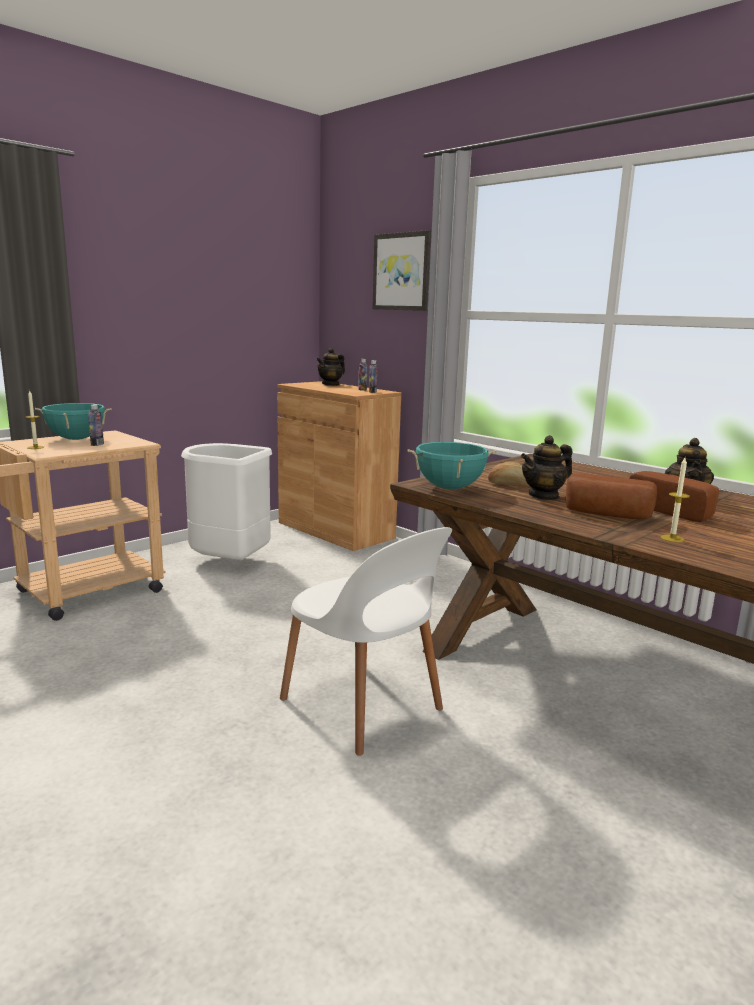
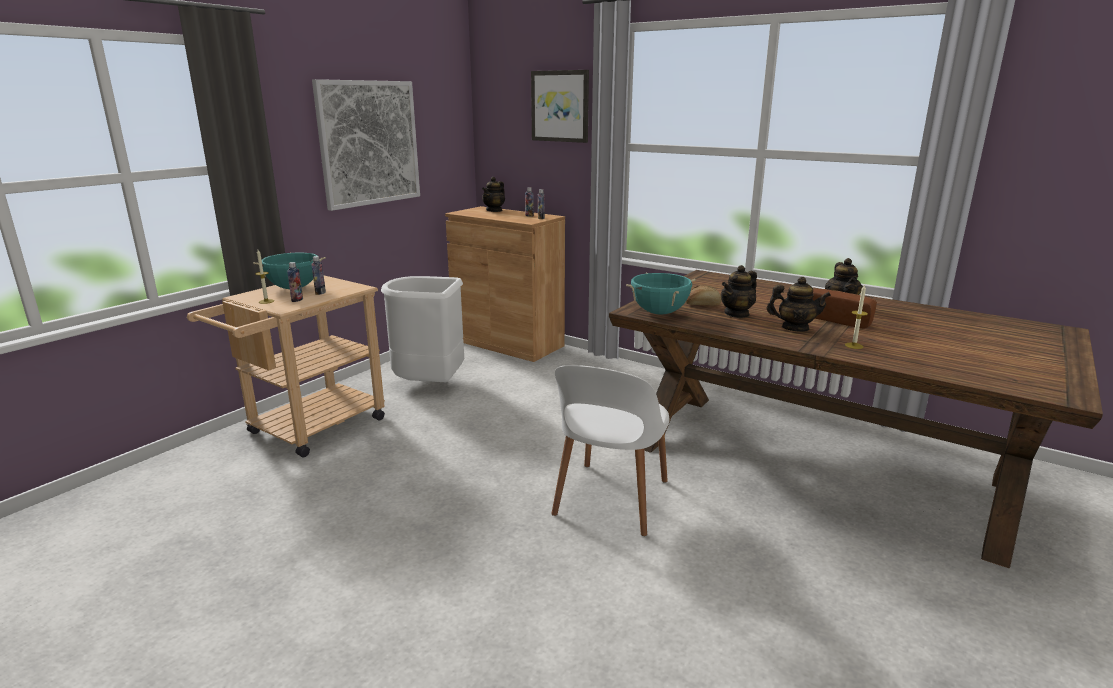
camera: 10 degrees left, 5 degrees up
white chair [280,527,452,756] -> white chair turned 75 degrees clockwise [551,365,669,536]
bread [565,473,657,519] -> teapot [767,277,831,331]
none -> bottle [287,262,303,302]
none -> picture [312,79,420,211]

